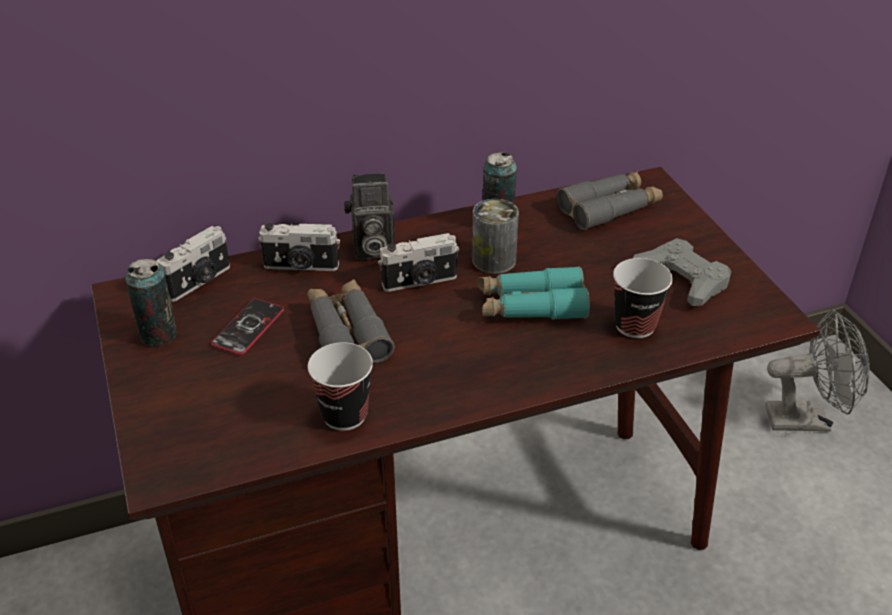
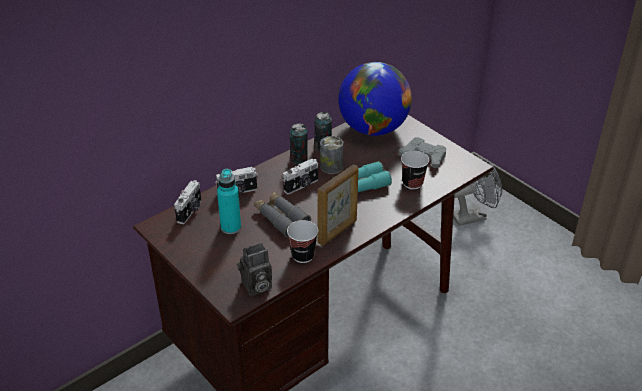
camera: 20 degrees left, 0 degrees up
can [125,259,177,346] -> can moved to [290,123,308,164]
phone [211,298,284,355] -> turquoise bottle [217,169,241,234]
camera [344,173,395,260] -> camera moved to [237,243,272,296]
grey binoculars [557,171,663,230] -> globe [338,62,412,136]
none -> picture frame [317,164,358,246]

